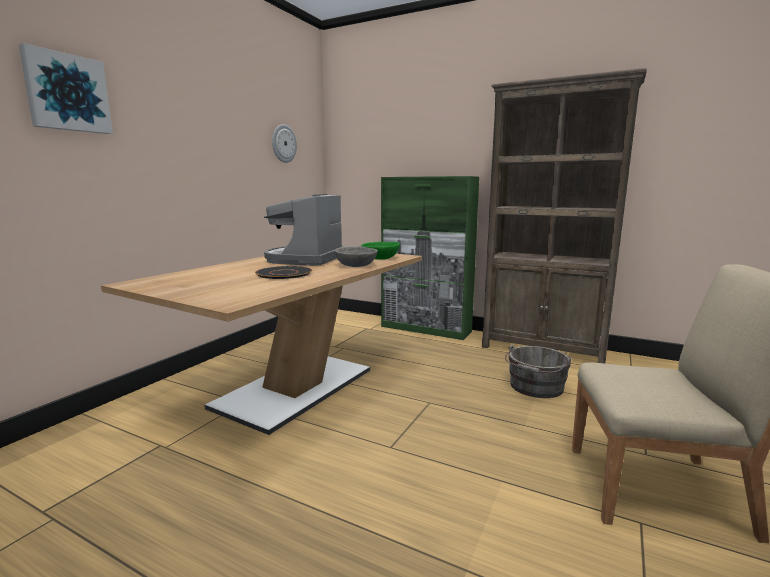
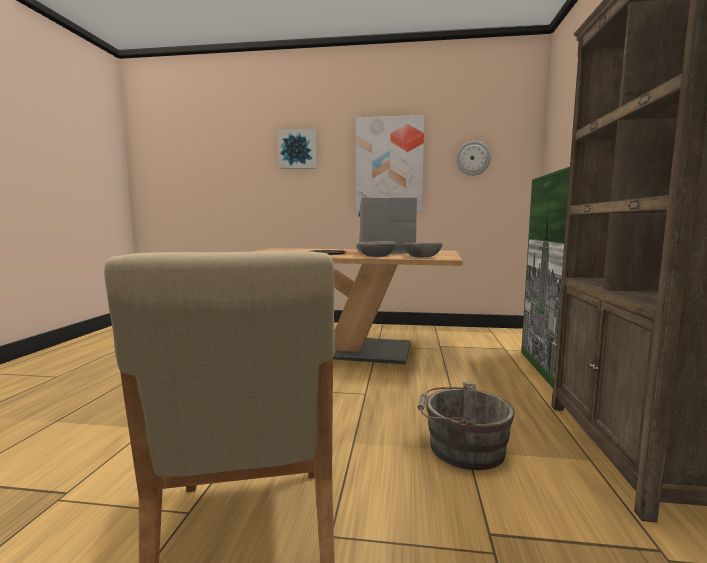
camera: 70 degrees right, 5 degrees down
green bowl [361,242,400,260] -> grey bowl [403,242,443,257]
none -> picture [356,115,424,212]

